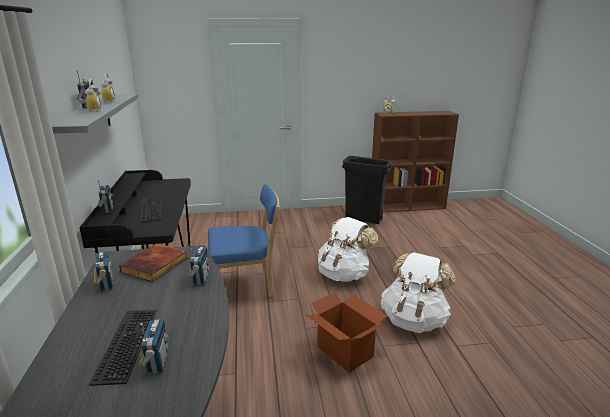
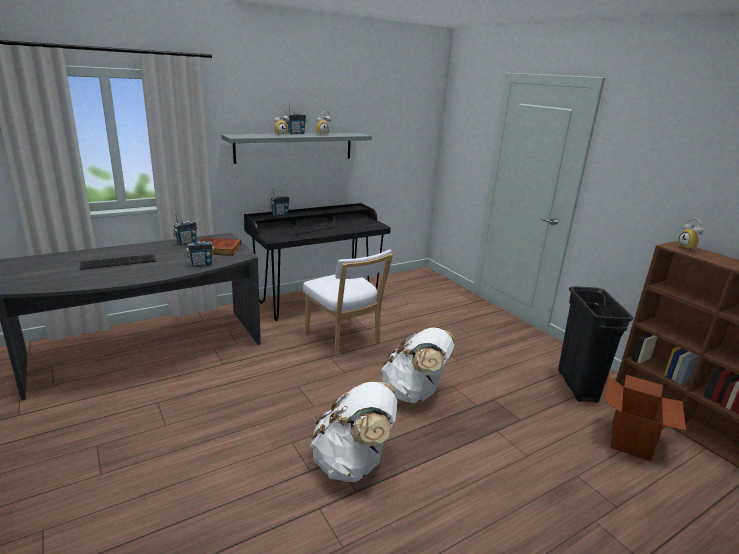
camera: 65 degrees right, 0 degrees up
radio [139,320,169,373] -> none
blue chair [208,184,280,298] -> white chair [303,250,393,357]
cardboard box [307,292,387,373] -> cardboard box moved to [605,375,686,461]

